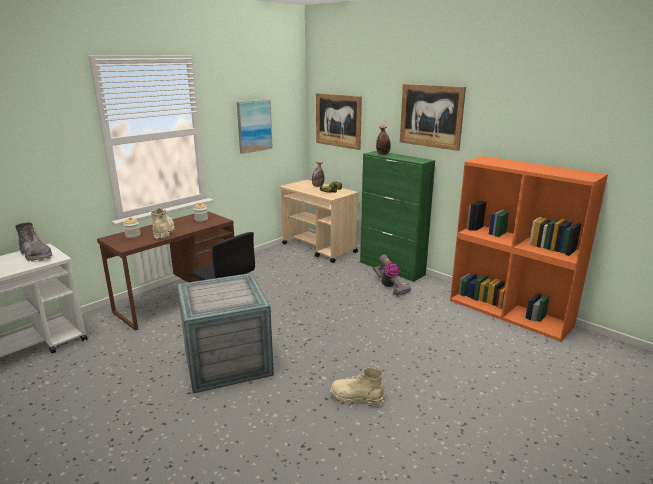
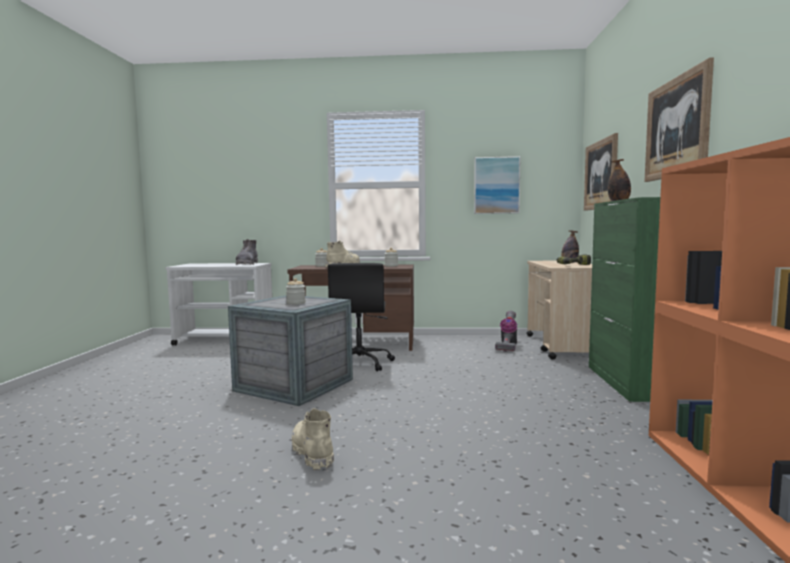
camera: 50 degrees right, 15 degrees down
vacuum cleaner [373,255,411,296] -> vacuum cleaner moved to [495,311,517,352]
none -> jar [286,278,306,305]

